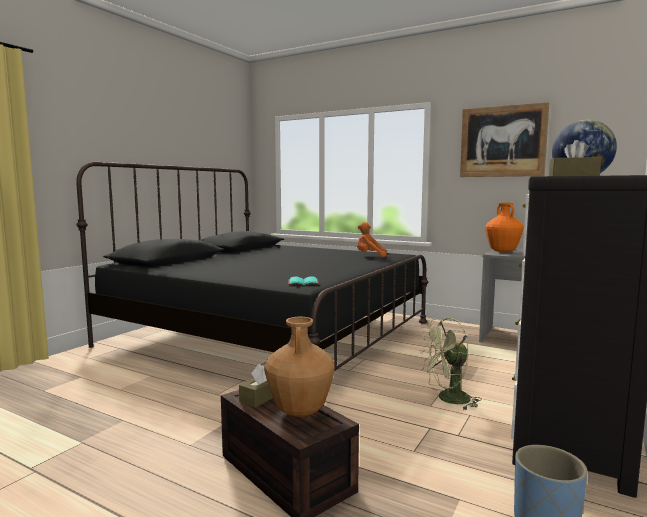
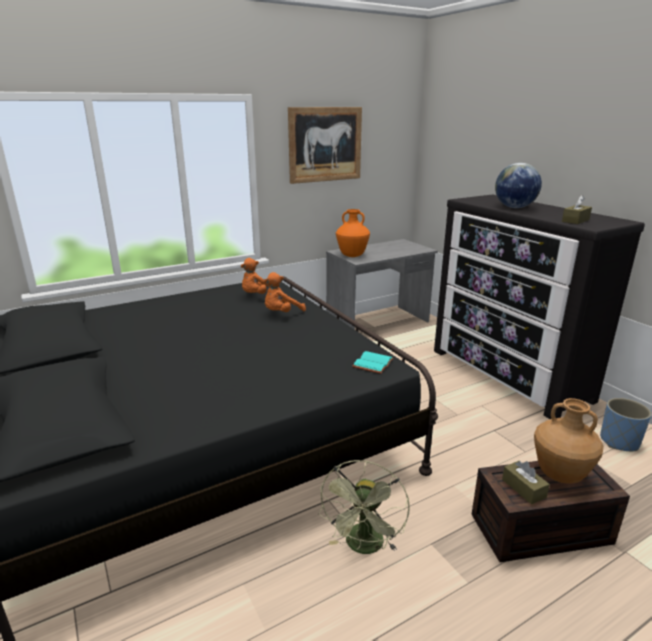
camera: 60 degrees left, 15 degrees up
green fan [419,318,482,410] -> green fan moved to [318,460,410,554]
none -> orange plush toy [264,272,306,312]

